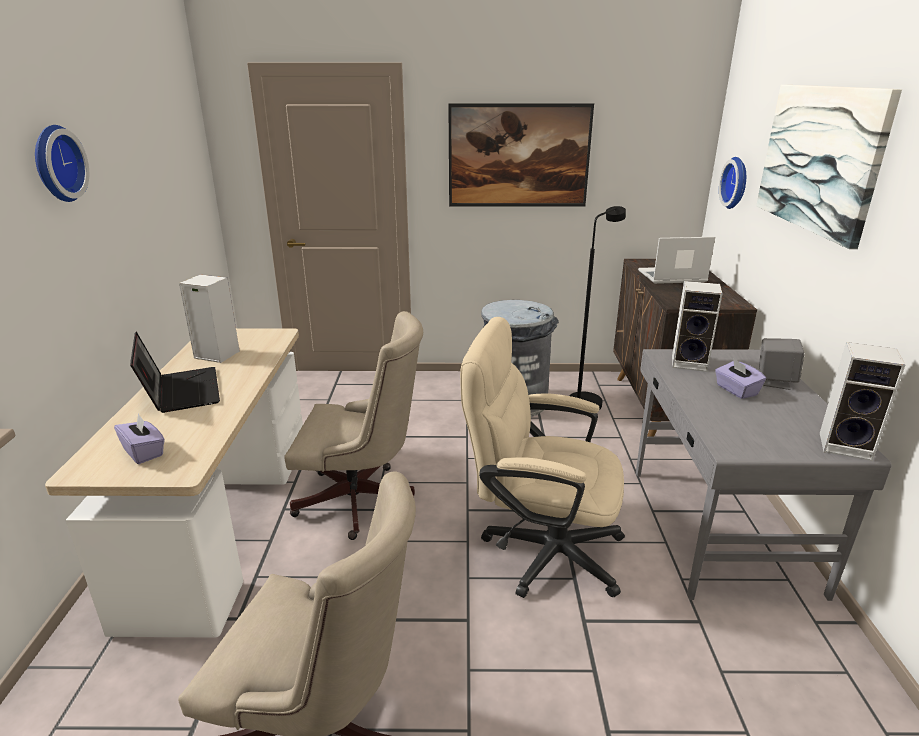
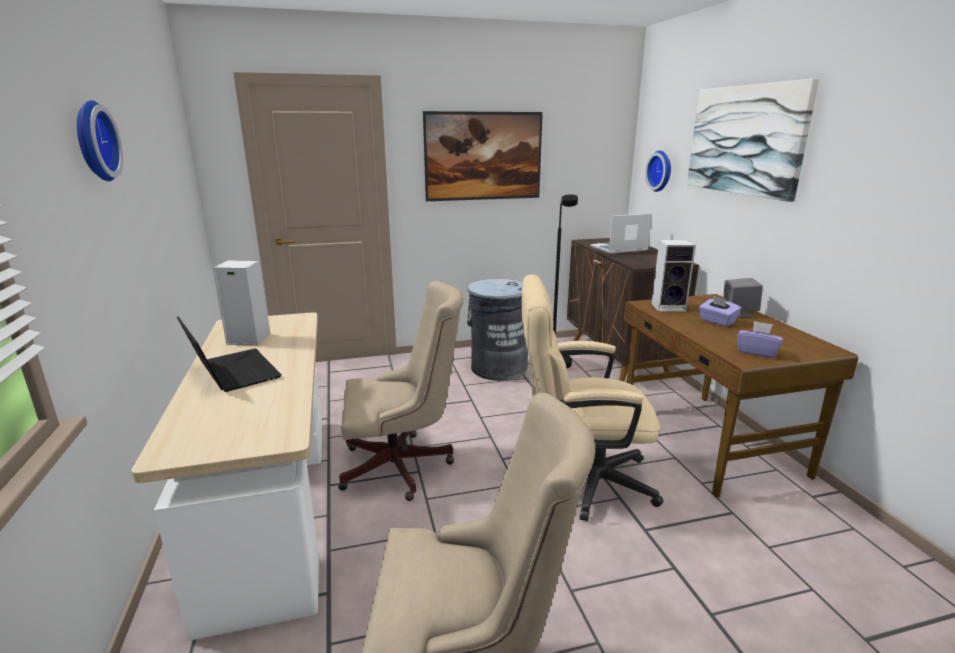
camera: 15 degrees left, 5 degrees down
purple tissue box [114,413,165,464] -> purple tissue box moved to [737,321,783,358]
grey desk [636,349,892,601] -> brown desk [624,294,858,498]
speaker [820,342,905,461] -> none

